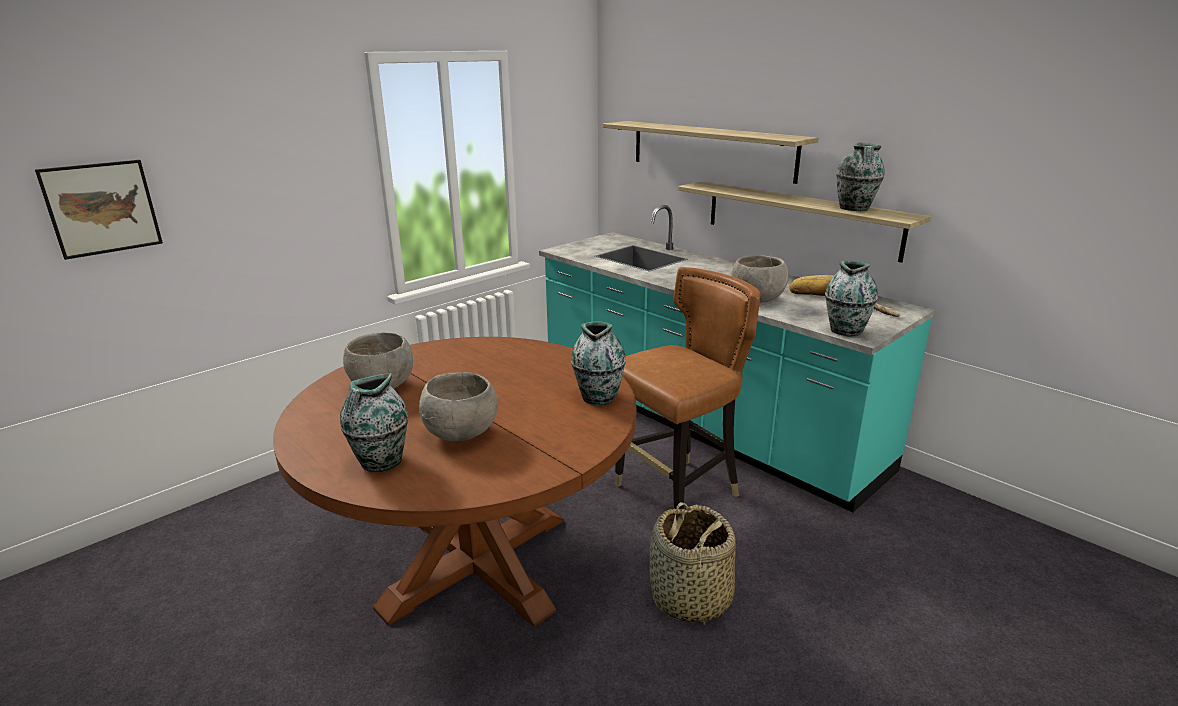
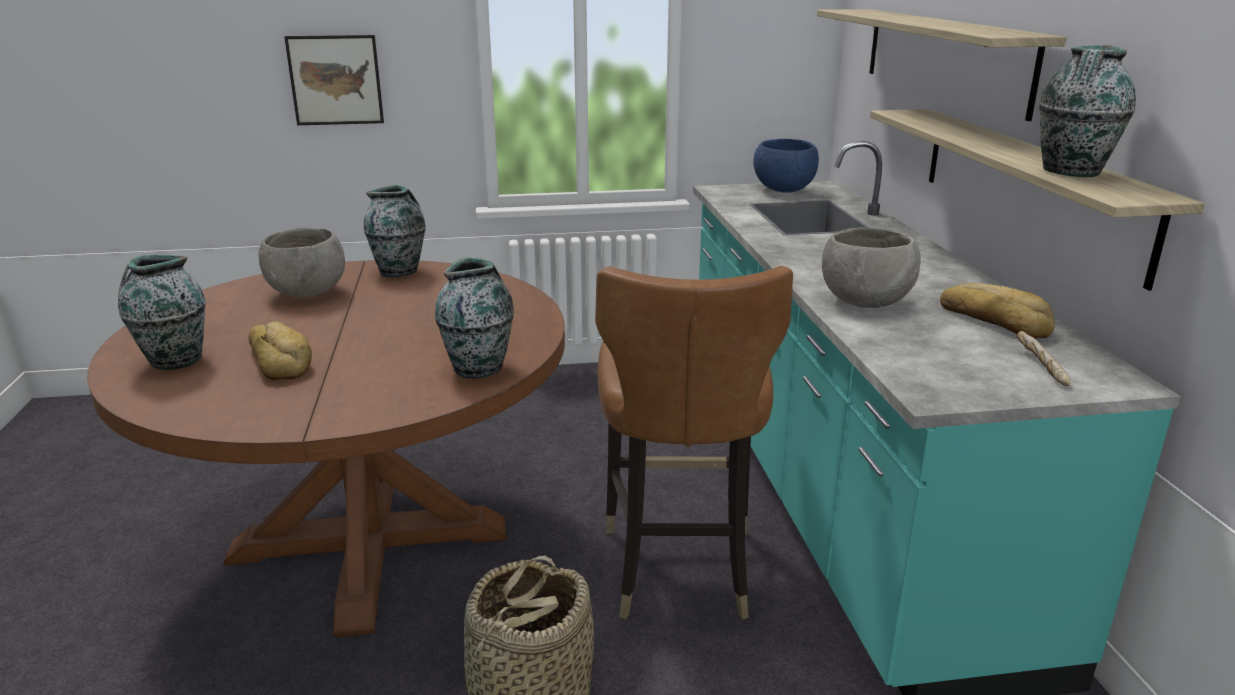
camera: 35 degrees right, 0 degrees up
picture [35,160,163,260] -> picture moved to [284,35,384,125]
grey bowl [419,372,498,441] -> bread [248,321,312,380]
brown chair [615,267,760,509] -> brown chair turned 90 degrees clockwise [595,266,793,620]
vase [825,261,878,337] -> vase moved to [364,185,426,277]
none -> blue bowl [753,139,819,193]

